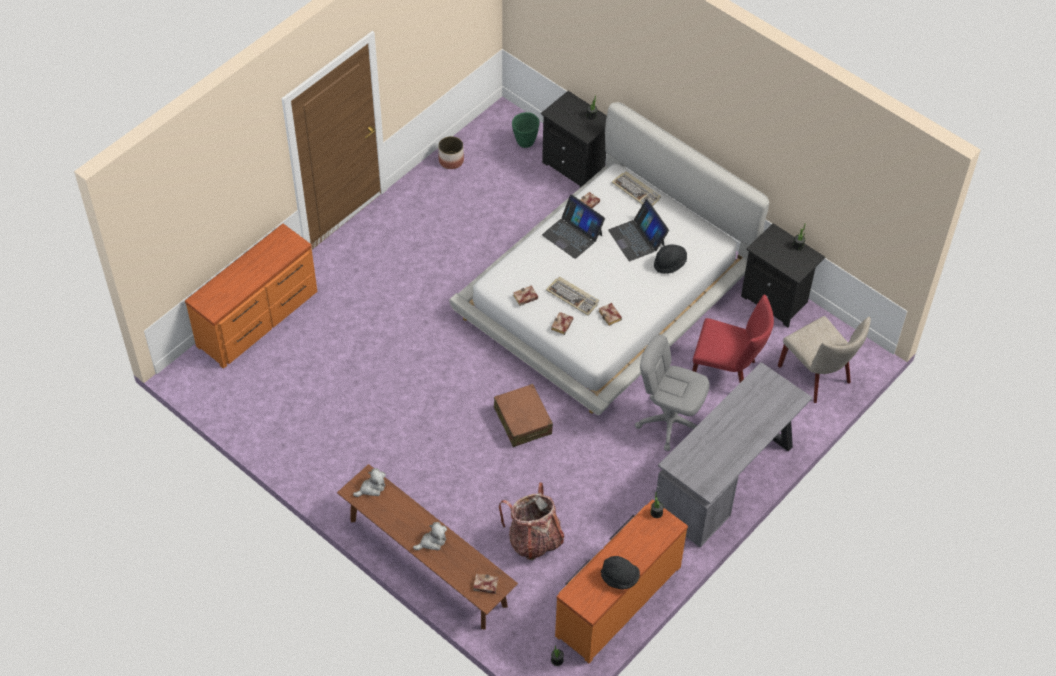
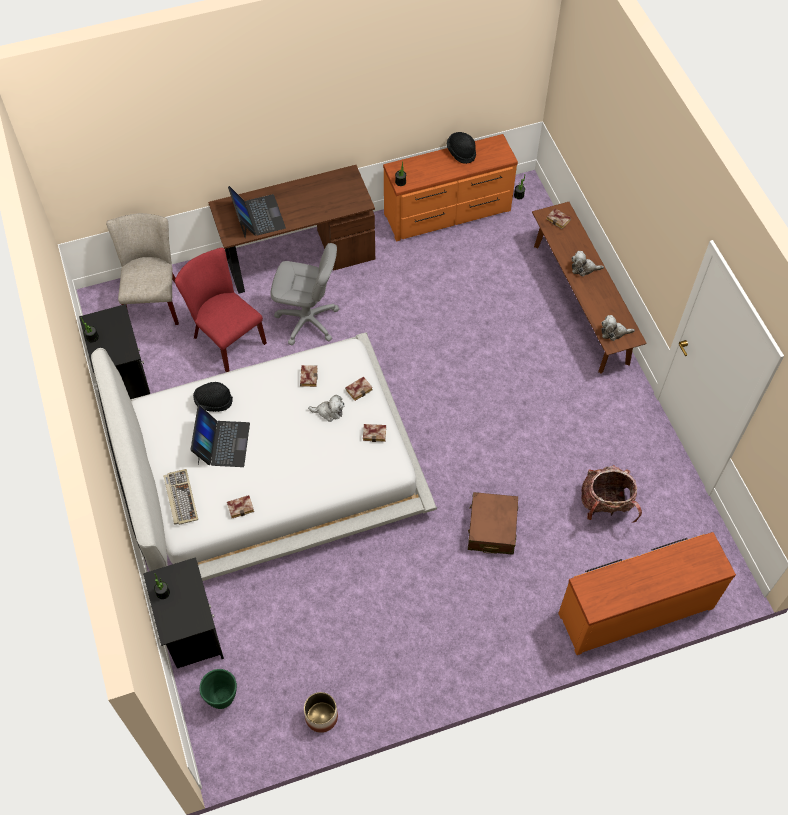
camera: 150 degrees left, 5 degrees up
brown suitcase [494,384,553,447] -> brown suitcase moved to [468,492,518,554]
backpack [499,482,564,560] -> backpack moved to [581,465,642,523]
laptop [542,194,605,259] -> laptop moved to [228,186,286,238]
keyboard [546,277,599,316] -> plush toy [308,395,344,422]
grey office chair [635,334,710,451] -> grey office chair turned 45 degrees counterclockwise [270,243,339,346]
grey desk [656,362,813,547] -> brown desk [208,165,375,294]

